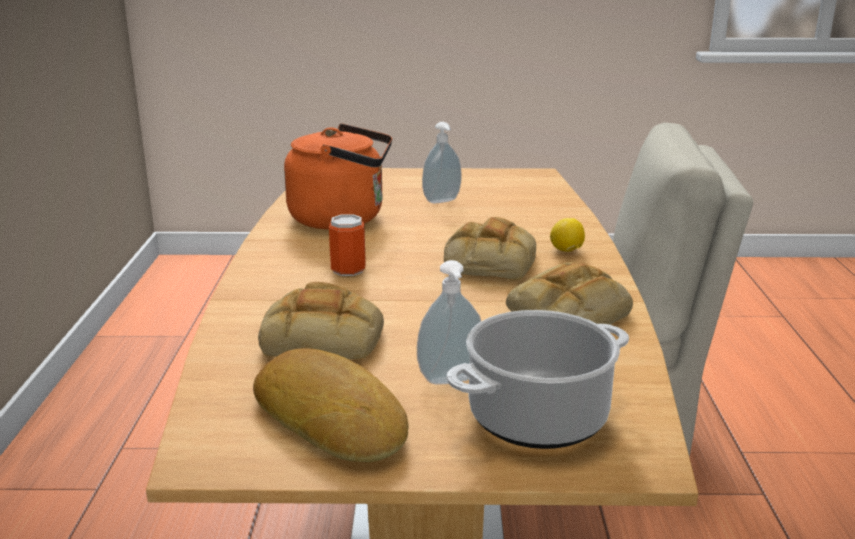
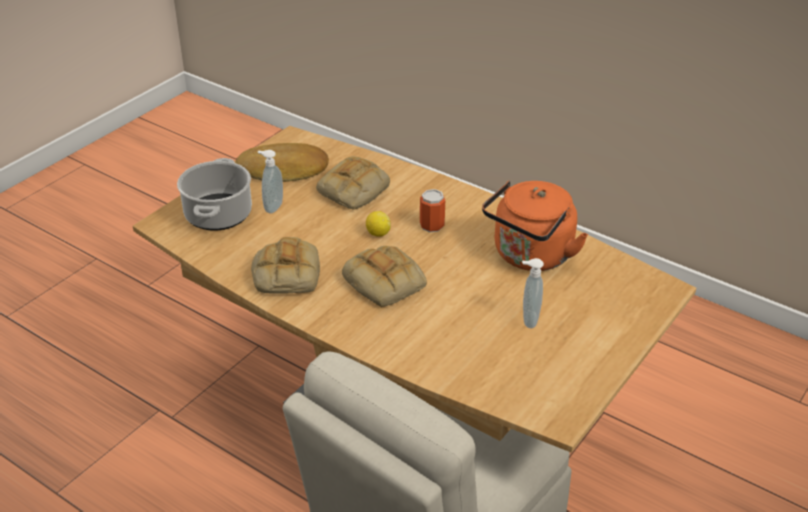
camera: 125 degrees right, 15 degrees up
lemon [550,218,585,252] -> lemon moved to [366,211,391,237]

